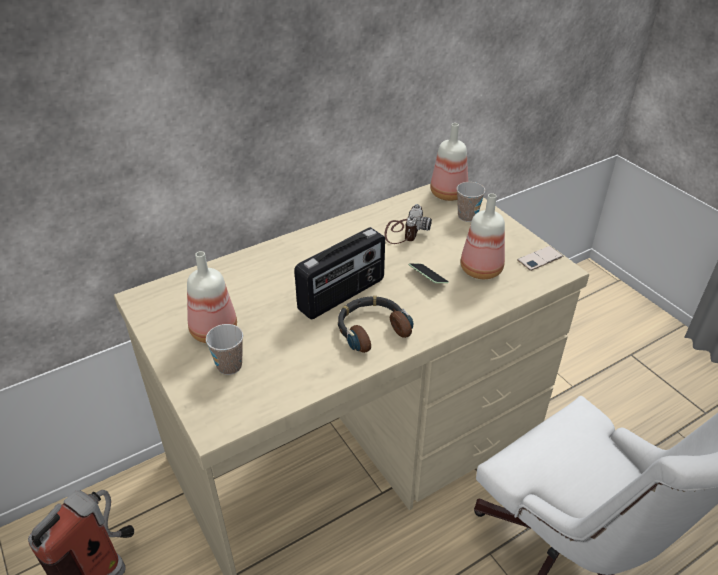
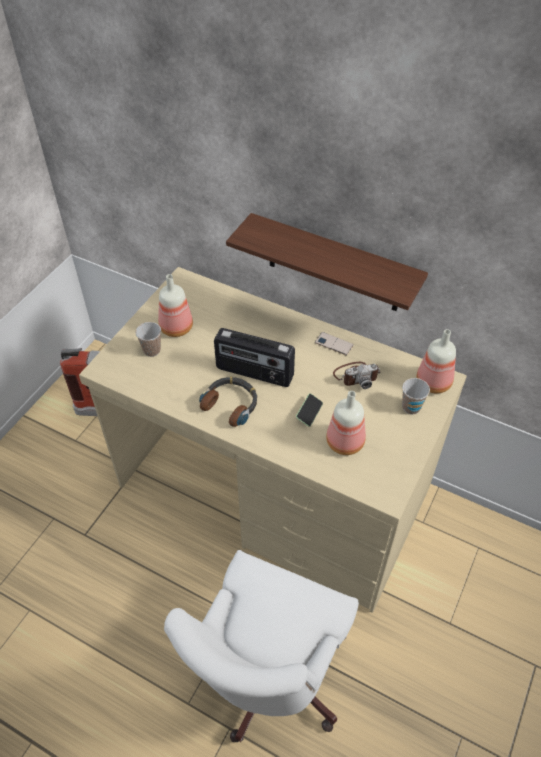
camera: 60 degrees right, 10 degrees up
phone [517,246,563,271] -> phone moved to [315,332,354,356]
none -> shelf [226,213,428,311]

